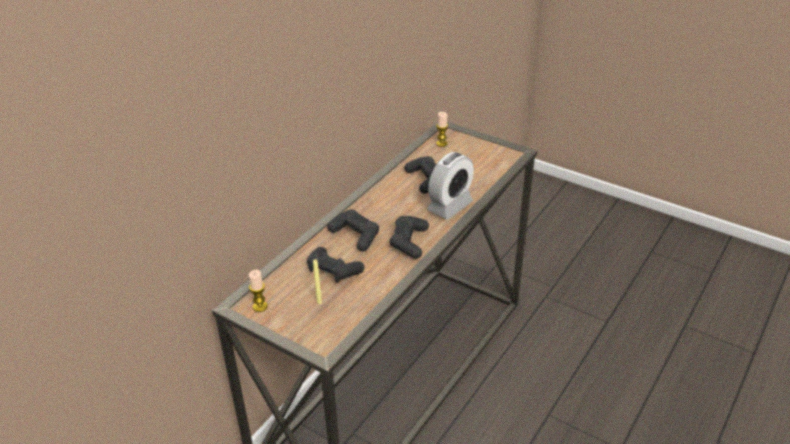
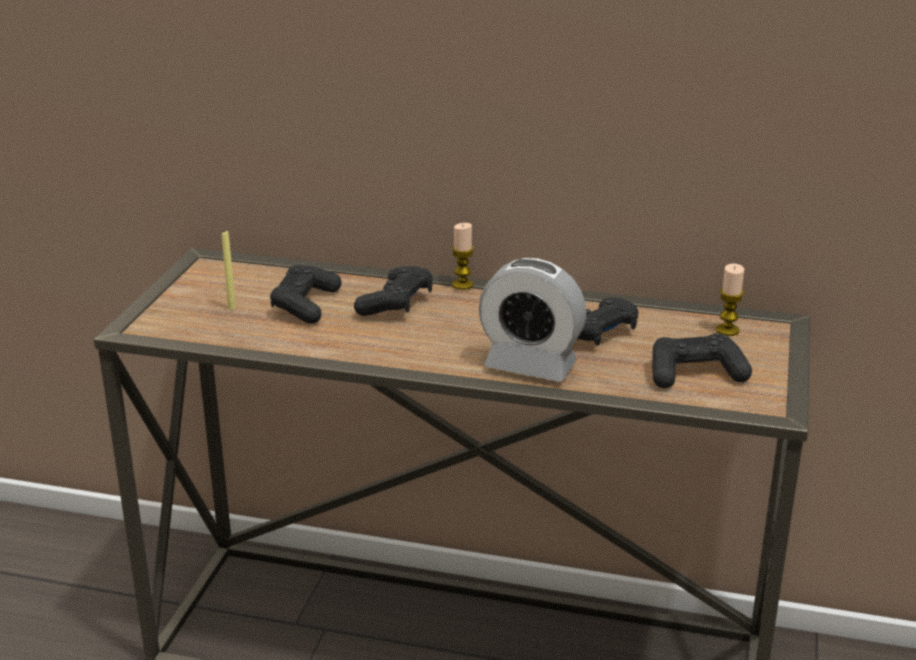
camera: 70 degrees right, 10 degrees down
candle [249,270,268,312] -> candle moved to [452,223,474,290]
black game controller [390,216,429,259] -> black game controller moved to [652,333,752,388]

